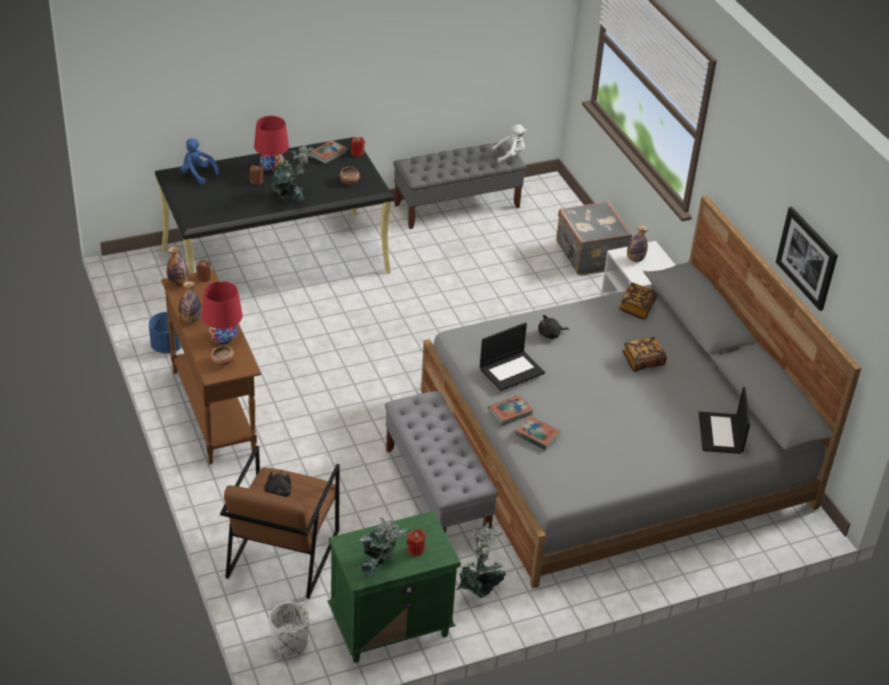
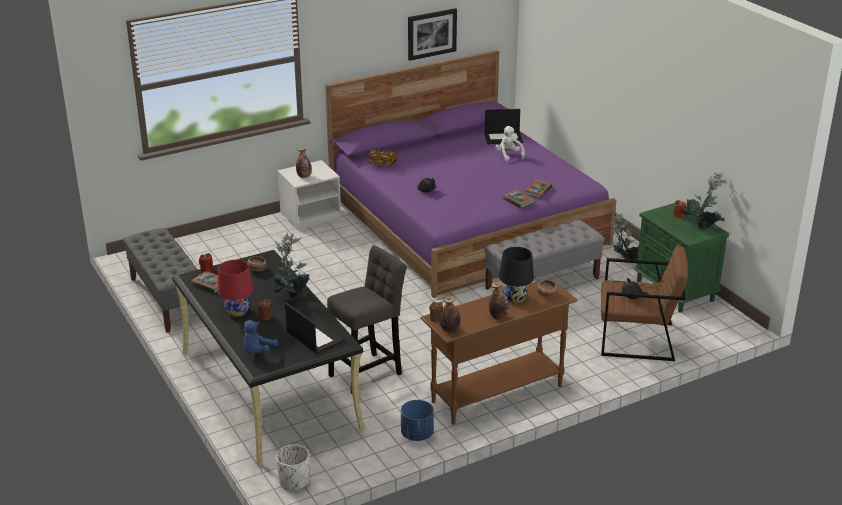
camera: 95 degrees left, 10 degrees down
red table lamp [202,281,243,344] -> black table lamp [499,247,534,303]
white planter [269,602,309,655] -> white planter moved to [275,444,309,490]
grey bed [421,196,861,589] -> purple bed [325,50,616,298]
laptop [480,322,545,391] -> laptop moved to [285,302,345,354]
white plush toy [492,125,527,163] -> white plush toy moved to [495,126,525,161]
grey suitcase [556,201,632,276] -> none
book [622,337,667,372] -> none
none -> grey stool [327,245,407,394]

